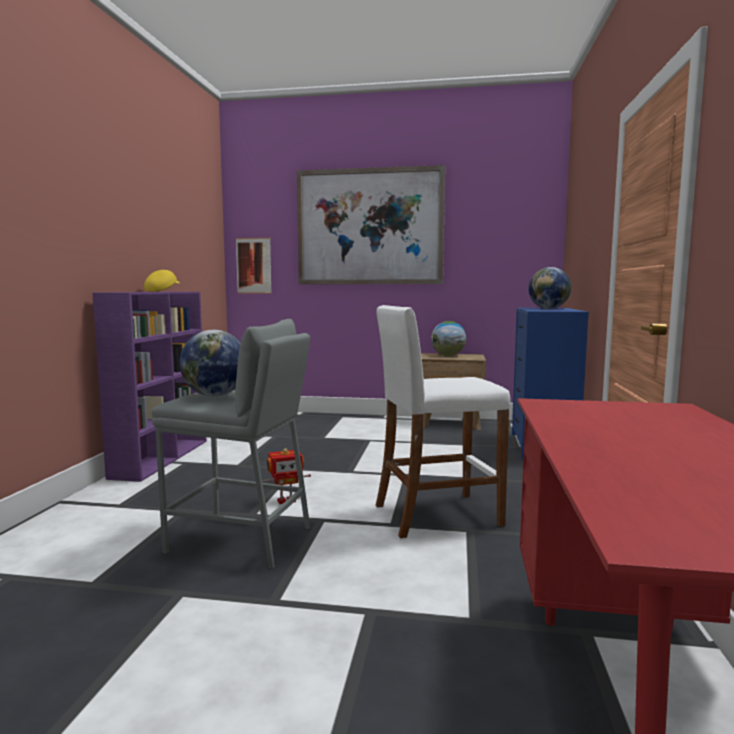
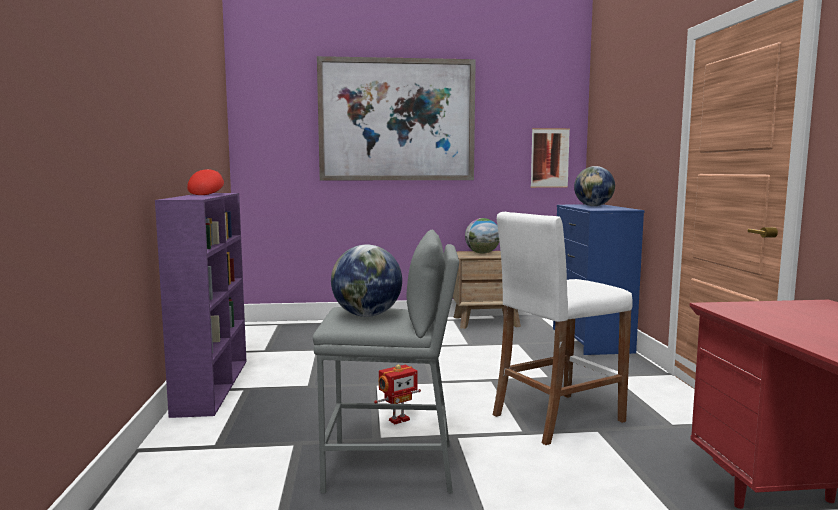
camera: 15 degrees left, 0 degrees up
yellow cap [144,270,180,292] -> red cap [187,169,224,195]
picture [236,238,272,293] -> picture moved to [531,128,570,188]

